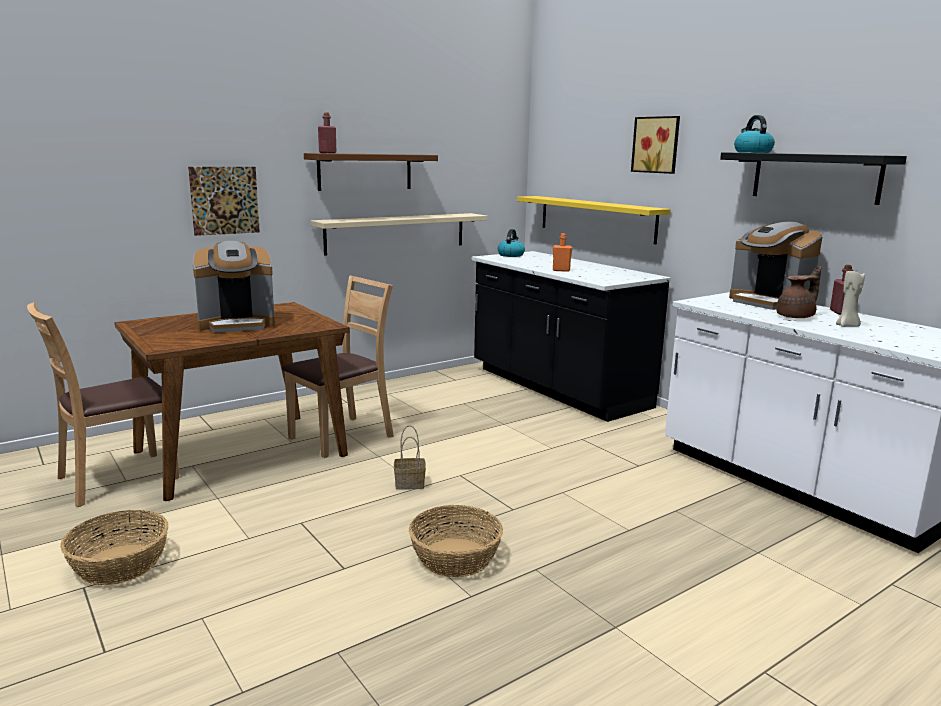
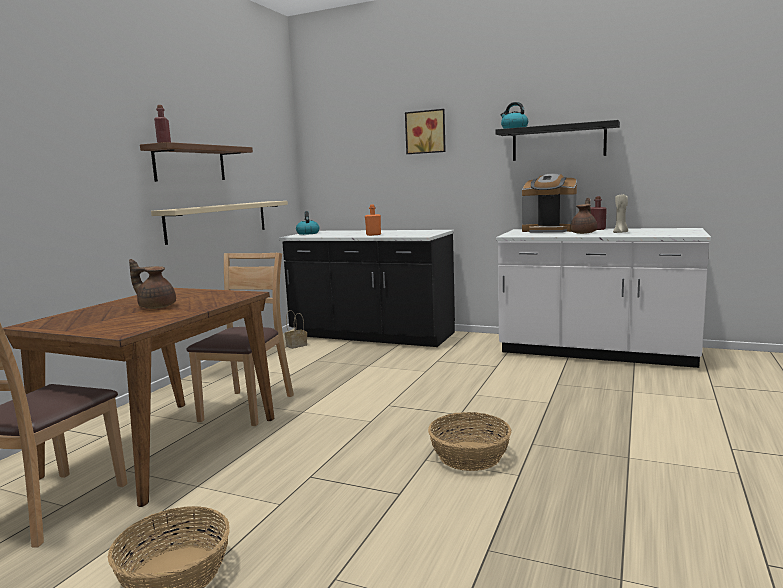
camera: 30 degrees left, 5 degrees down
picture [188,167,260,236] -> none
coffee machine [193,241,275,333] -> brown teapot [129,259,176,309]
basket [394,425,426,490] -> basket moved to [284,310,307,349]
yellow shelf [517,196,671,244] -> none

